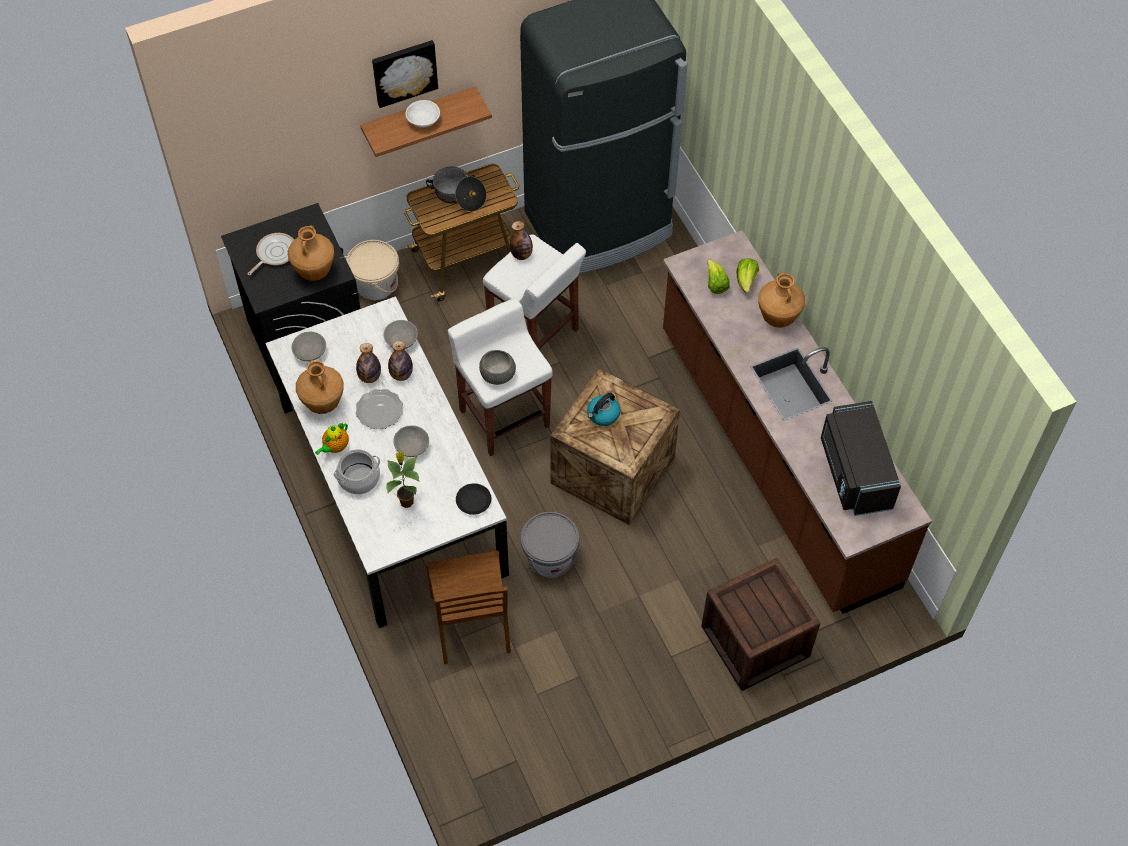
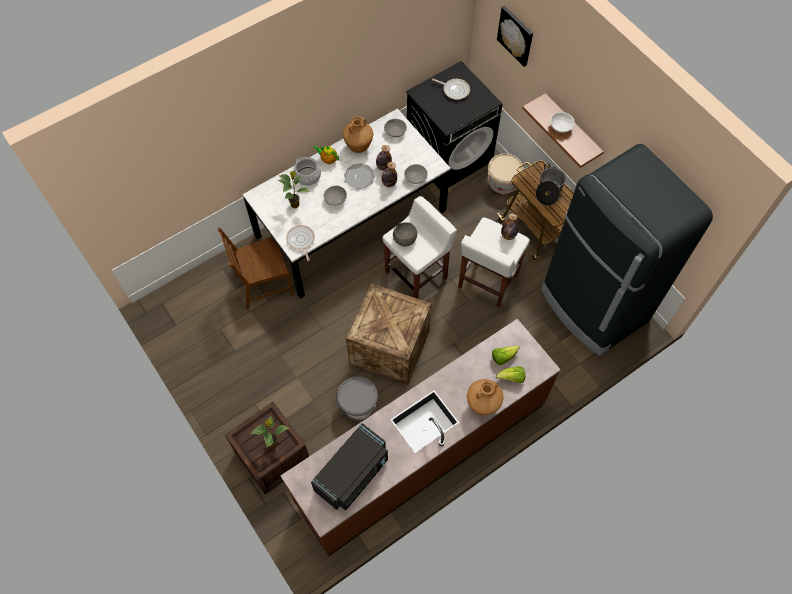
camera: 80 degrees right, 5 degrees up
brown vase [288,225,334,281] -> none
picture [372,40,438,108] -> picture moved to [497,6,533,67]
black plate [456,483,491,515] -> frying pan [286,225,315,261]
grey bucket [521,512,580,578] -> grey bucket moved to [336,376,378,422]
kettle [587,393,620,426] -> none
black microwave [821,401,901,516] -> black microwave turned 150 degrees clockwise [311,423,388,510]
none -> potted plant [251,416,290,448]

